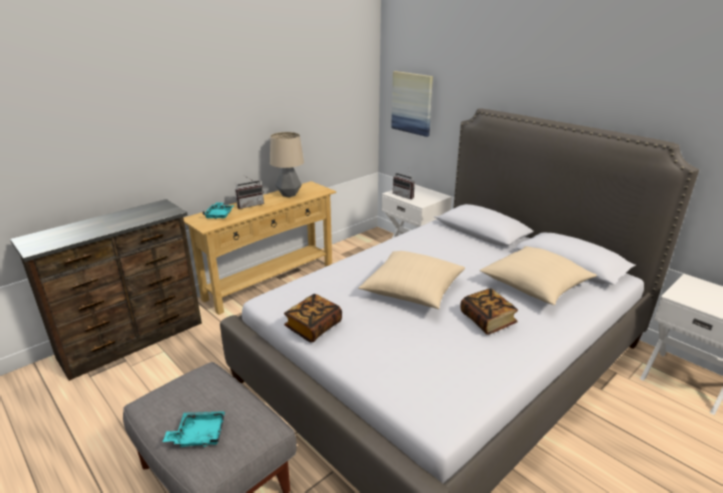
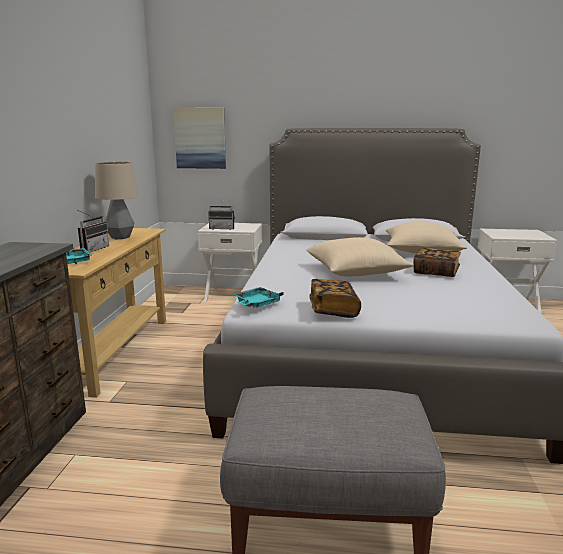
camera: 40 degrees left, 10 degrees down
turquoise tray [163,411,225,447] -> turquoise tray moved to [233,287,284,308]

